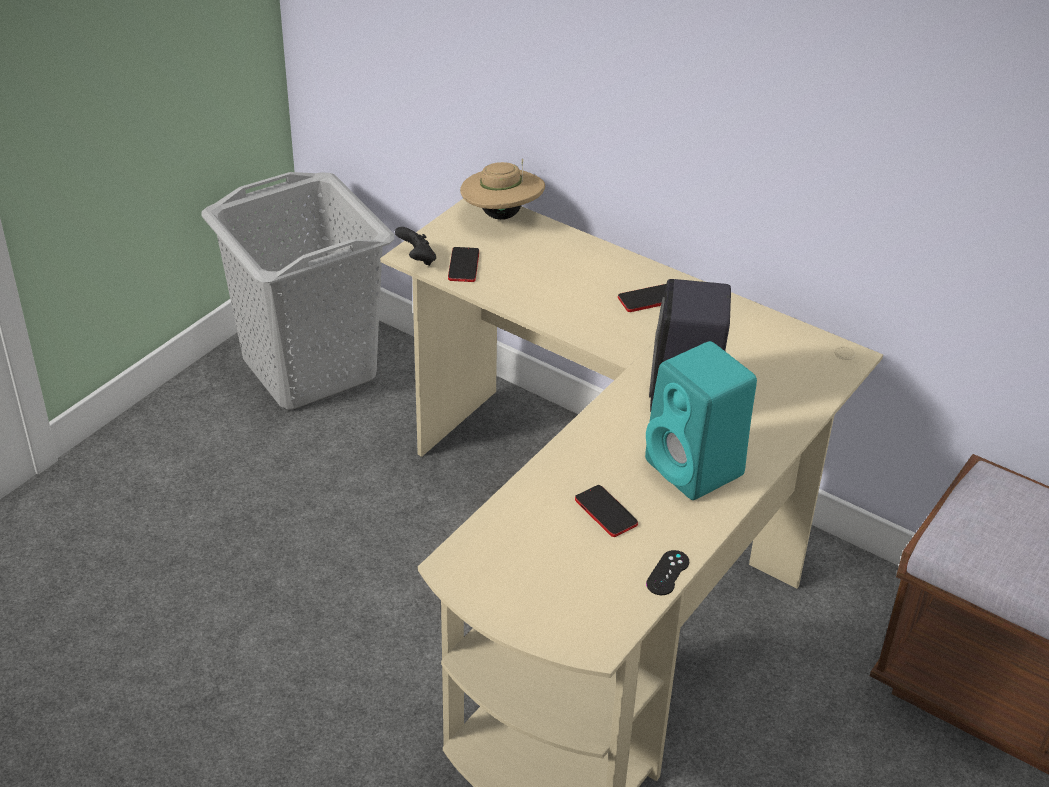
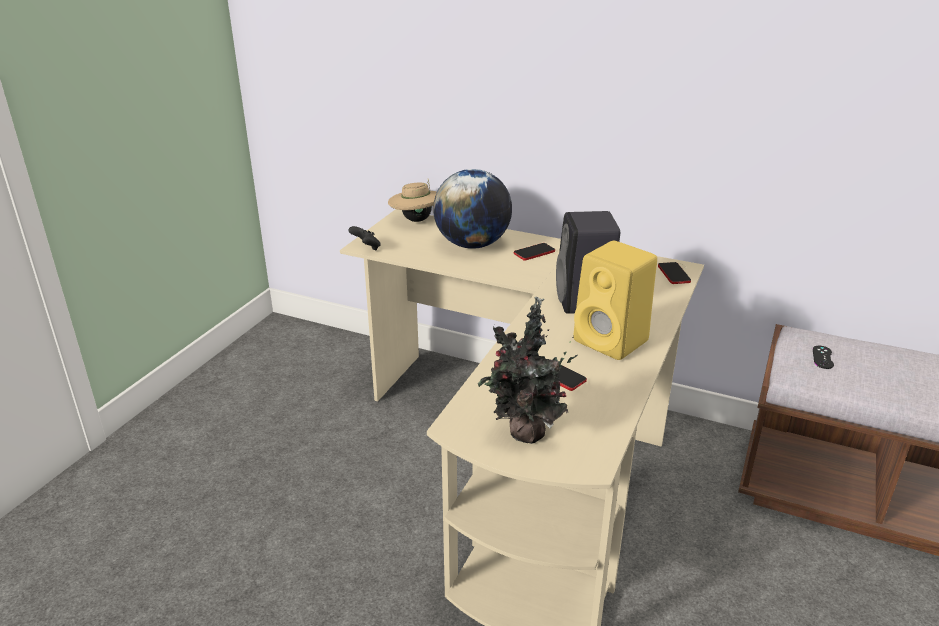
camera: 10 degrees left, 10 degrees down
grey laundry basket [201,172,395,409] -> none
phone [448,247,479,282] -> phone moved to [658,262,691,284]
turquoise speaker [645,341,757,500] -> yellow speaker [574,241,657,360]
black game controller [646,550,689,595] -> black game controller moved to [813,346,834,369]
none -> globe [433,169,512,249]
none -> potted plant [478,297,577,444]

